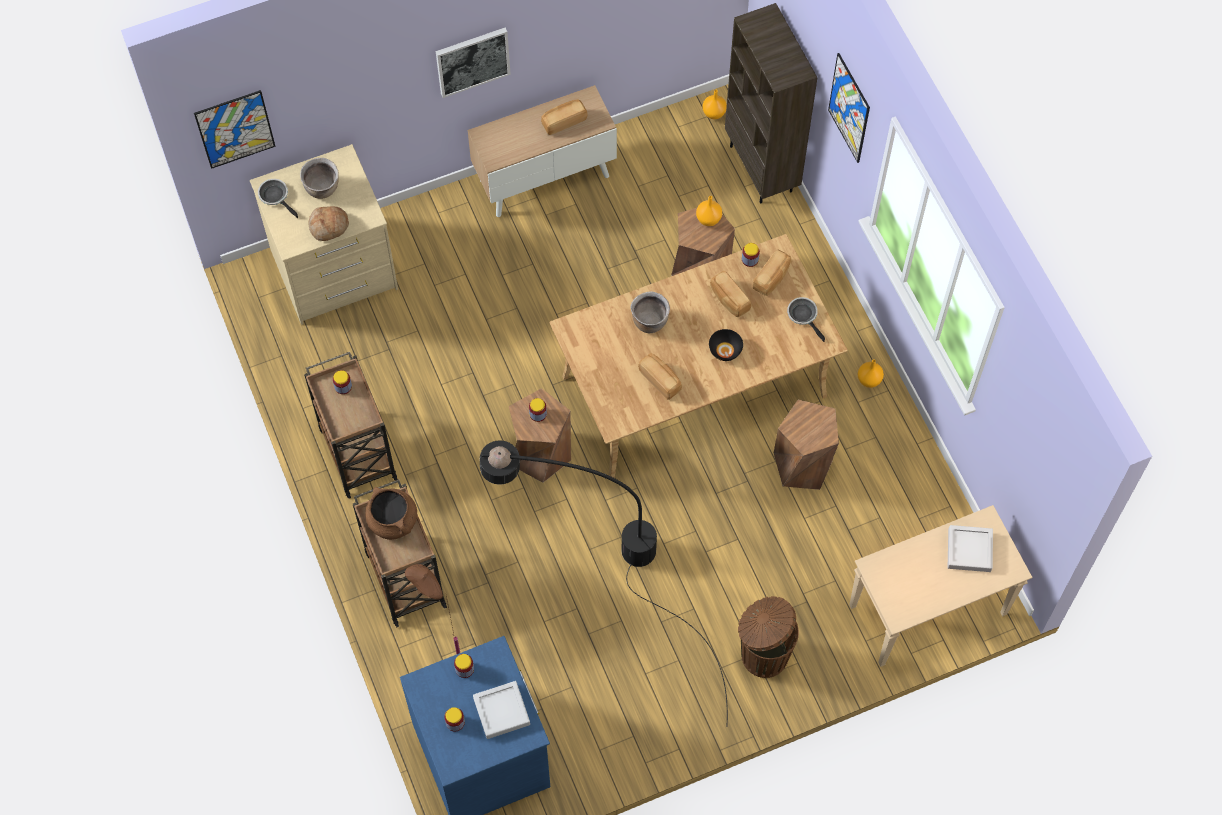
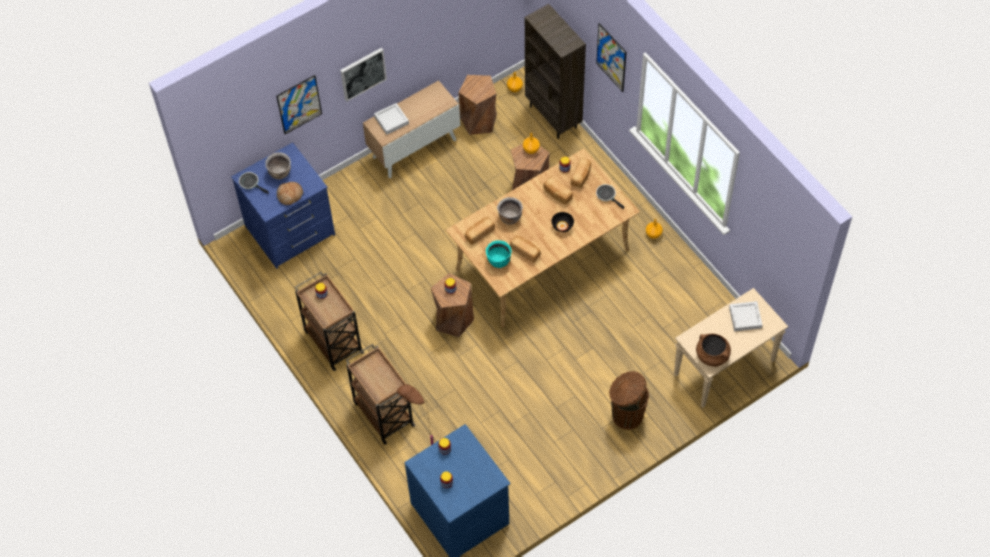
camera: 10 degrees left, 5 degrees down
picture [194,90,276,169] -> picture moved to [276,75,322,134]
beige dresser [250,144,398,325] -> blue dresser [231,142,335,269]
brown cooking pot [365,487,417,540] -> brown cooking pot moved to [696,334,731,367]
grey tray [473,681,530,739] -> grey tray moved to [374,103,409,135]
black floor lamp [480,440,728,727] -> none
bread [541,99,588,135] -> bread moved to [465,217,495,245]
brown stool [774,400,839,490] -> brown stool moved to [458,75,497,135]
none -> turquoise cooking pot [486,240,511,268]

